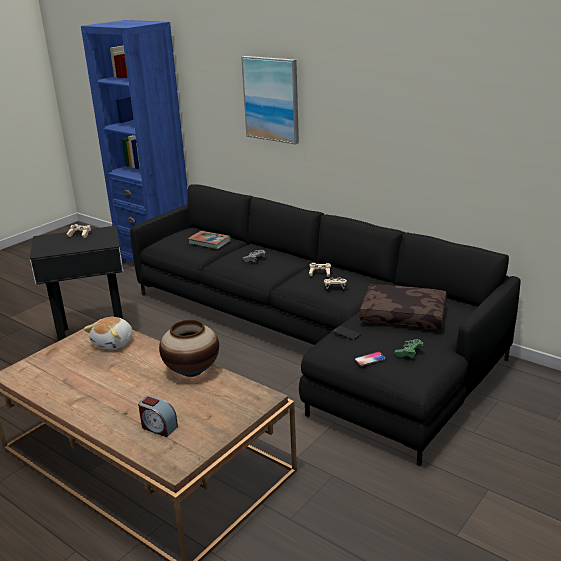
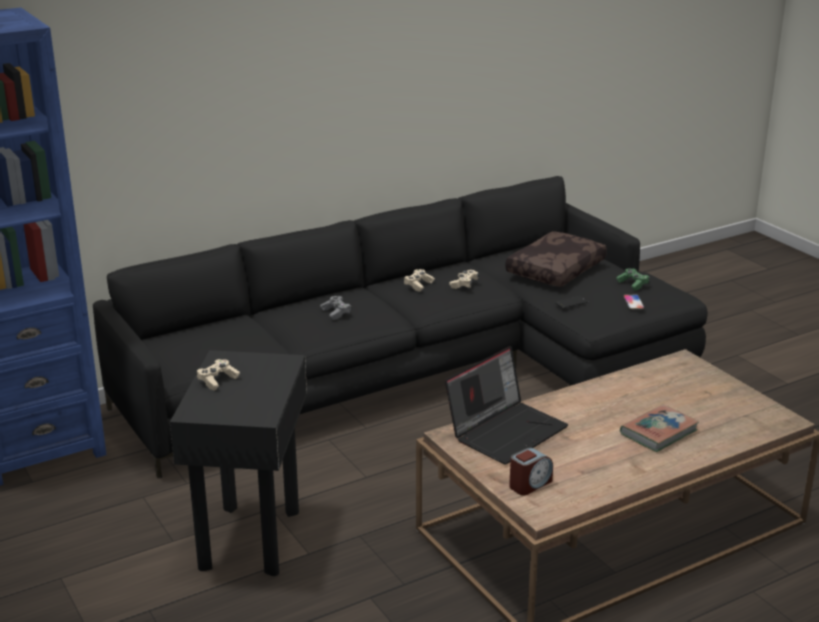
camera: 70 degrees left, 0 degrees up
plush toy [83,317,133,350] -> laptop [445,346,568,465]
alarm clock [138,395,178,437] -> alarm clock moved to [509,448,553,495]
vase [159,320,219,377] -> none
book [188,231,231,249] -> book moved to [620,405,699,452]
picture [241,56,299,145] -> none

